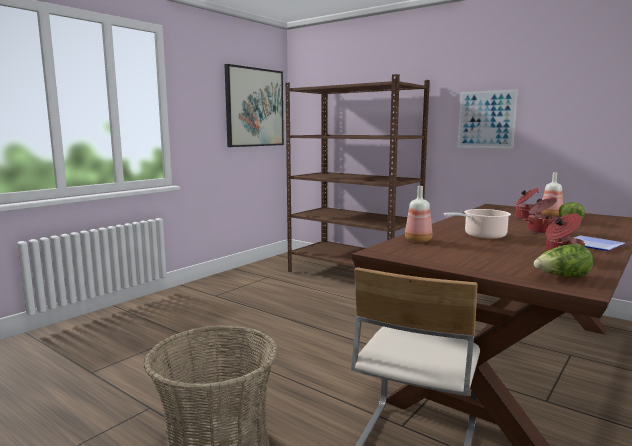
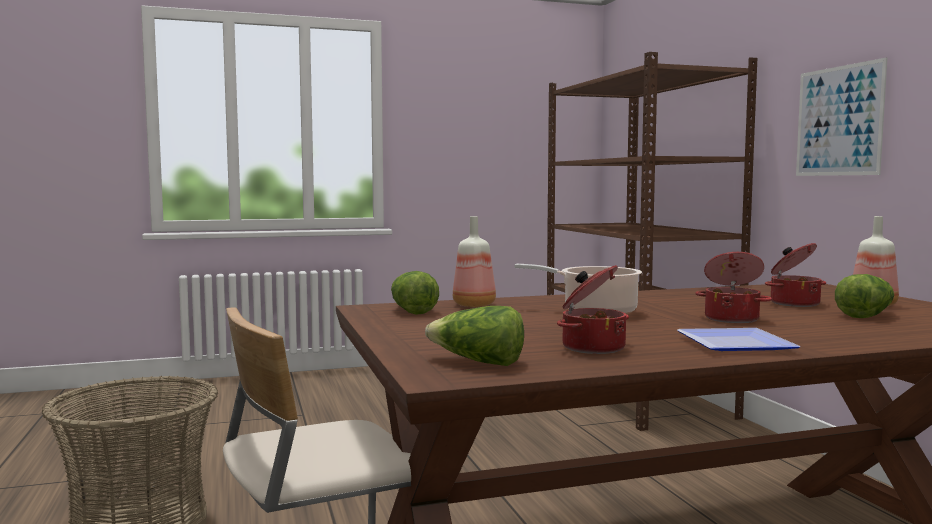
camera: 35 degrees right, 5 degrees down
picture [224,64,284,147] -> none
none -> lettuce [391,271,439,315]

